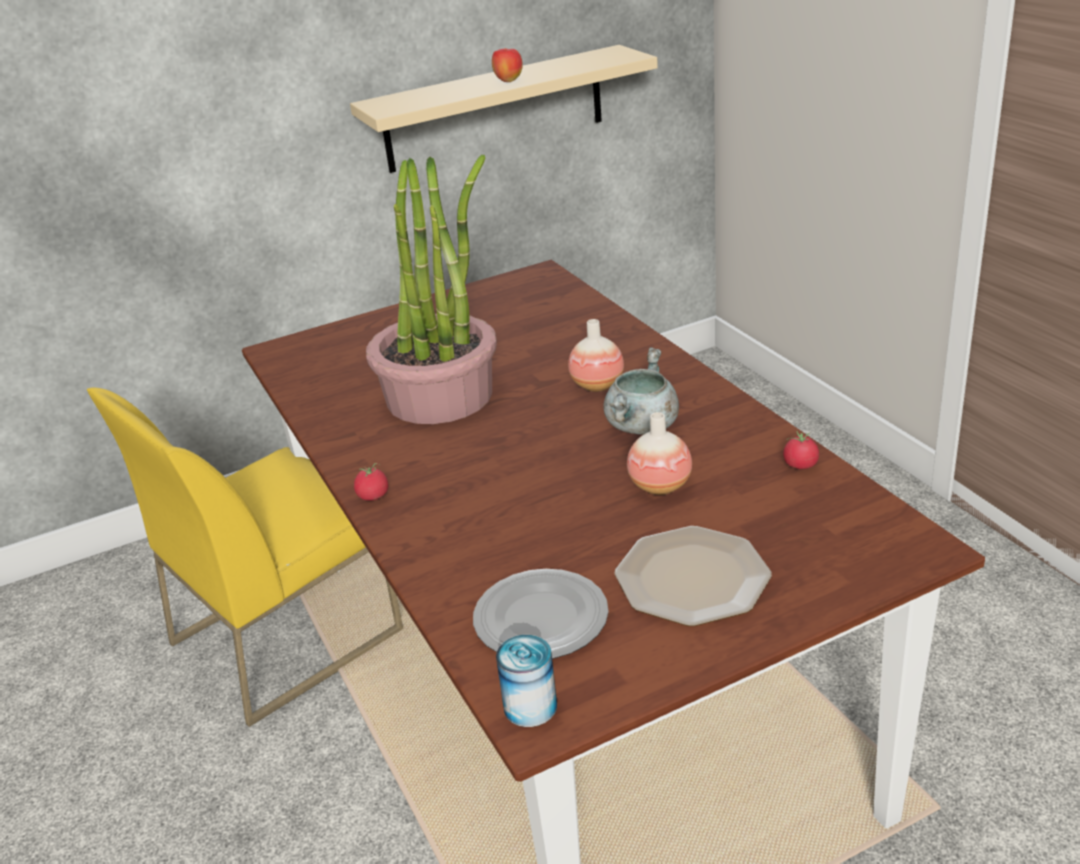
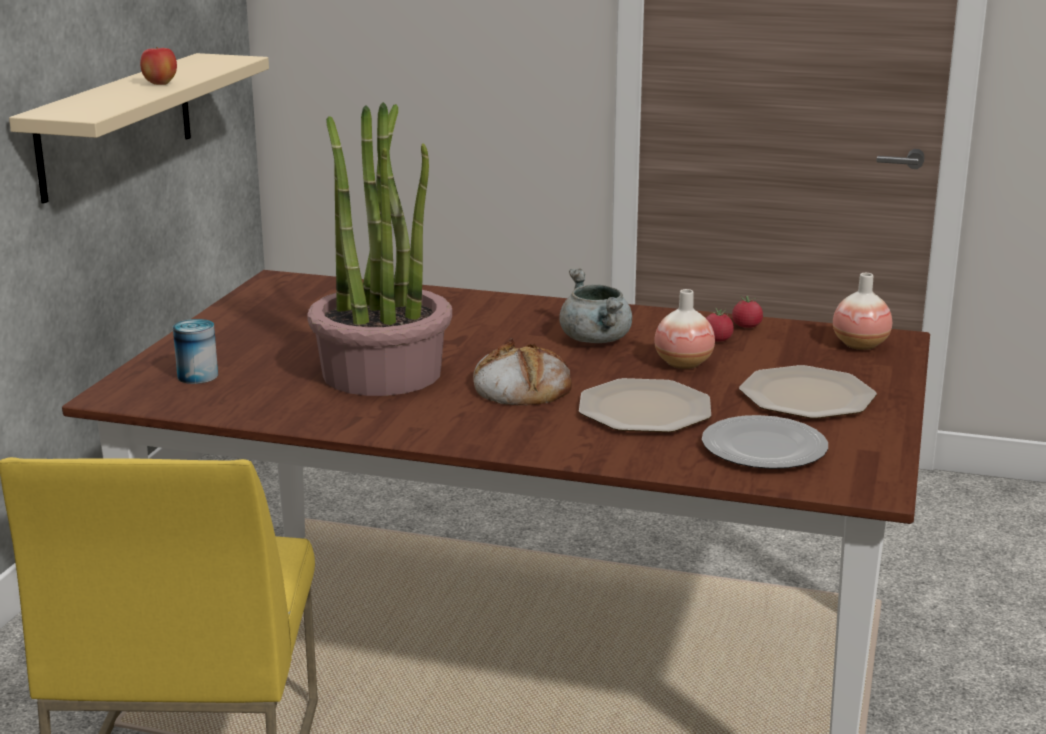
camera: 50 degrees left, 10 degrees down
tomato [354,463,388,501] -> tomato moved to [706,308,734,342]
can [496,635,557,727] -> can moved to [173,319,218,384]
vase [568,319,624,392] -> vase moved to [833,273,892,350]
none -> bread [473,338,572,406]
none -> plate [579,378,711,433]

